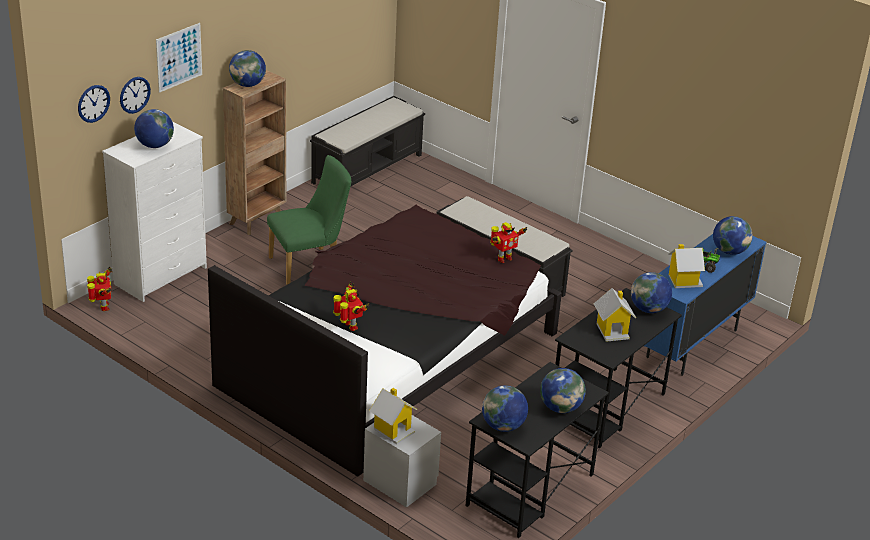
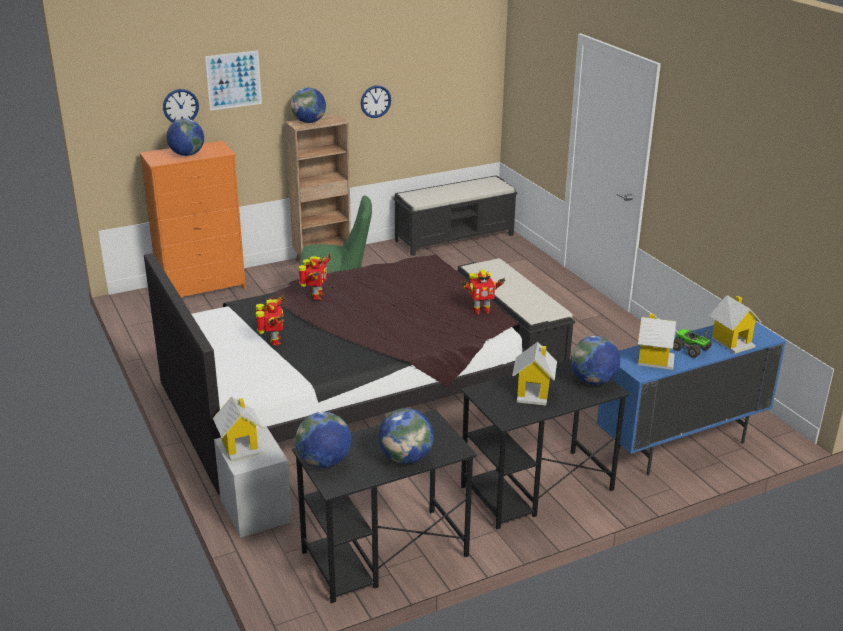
camera: 25 degrees right, 5 degrees down
wall clock [78,85,110,123] -> wall clock moved to [361,85,391,118]
toy robot [87,266,112,311] -> toy robot moved to [299,254,332,300]
white dresser [102,121,207,302] -> orange dresser [140,141,246,297]
globe [713,216,752,255] -> toy house [710,295,762,354]

